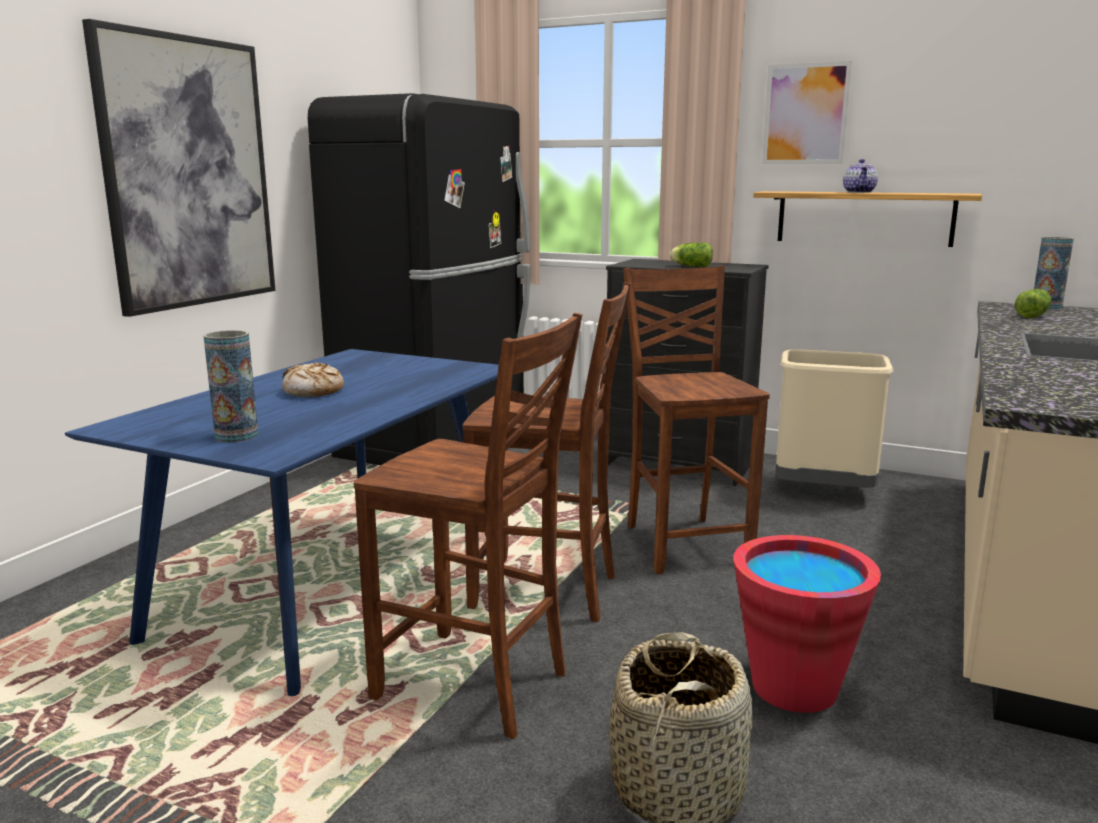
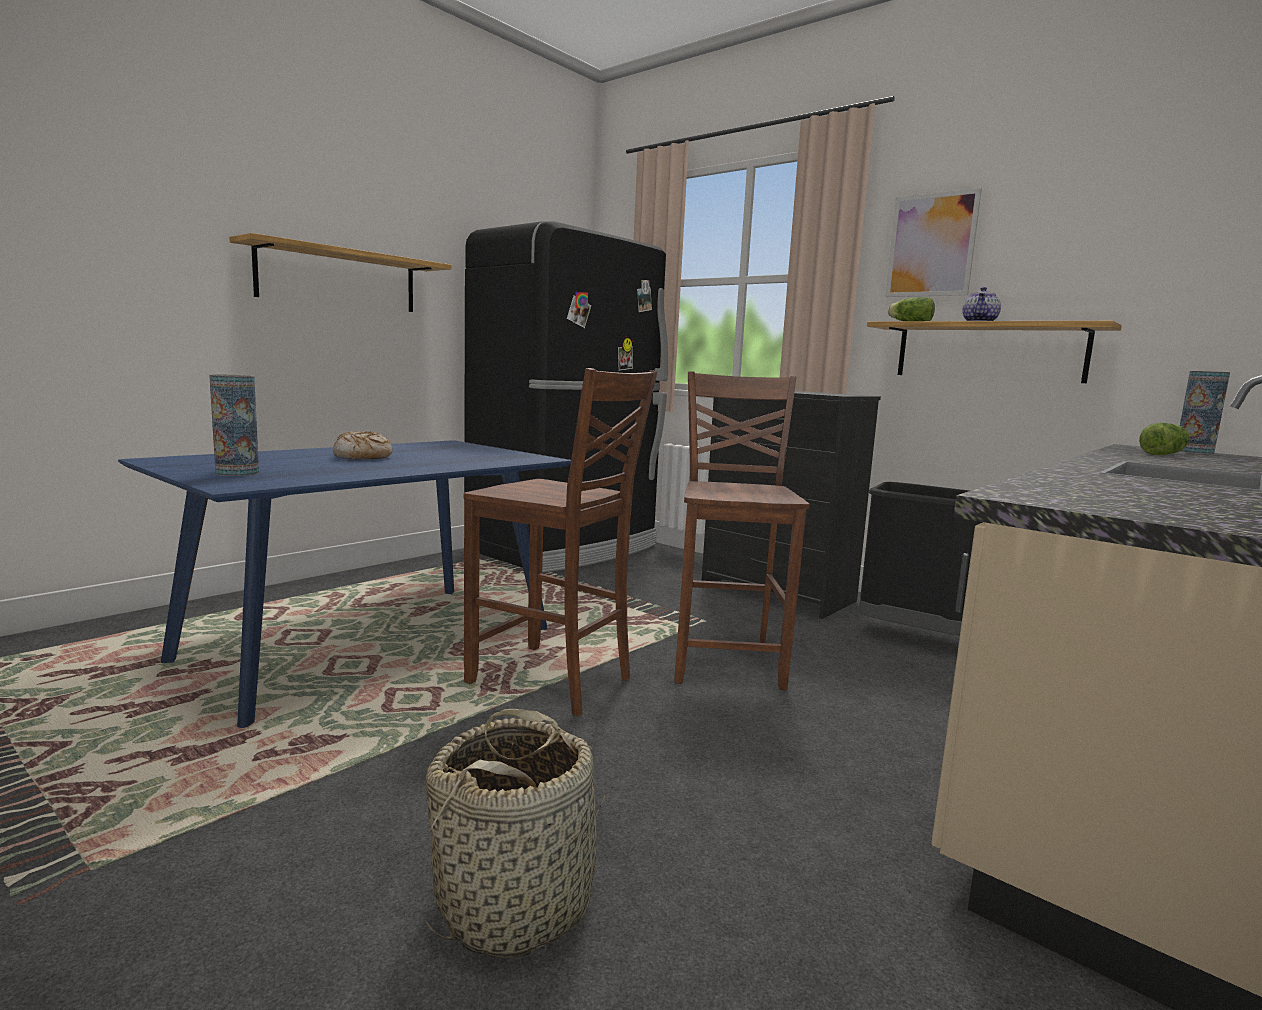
camera: 15 degrees right, 5 degrees down
picture [82,19,275,317] -> shelf [229,233,451,312]
brown chair [354,313,583,739] -> none
lettuce [670,243,713,267] -> lettuce moved to [888,297,935,321]
red bucket [733,535,881,713] -> none
beige trash can [775,349,894,488] -> black trash can [859,482,983,635]

